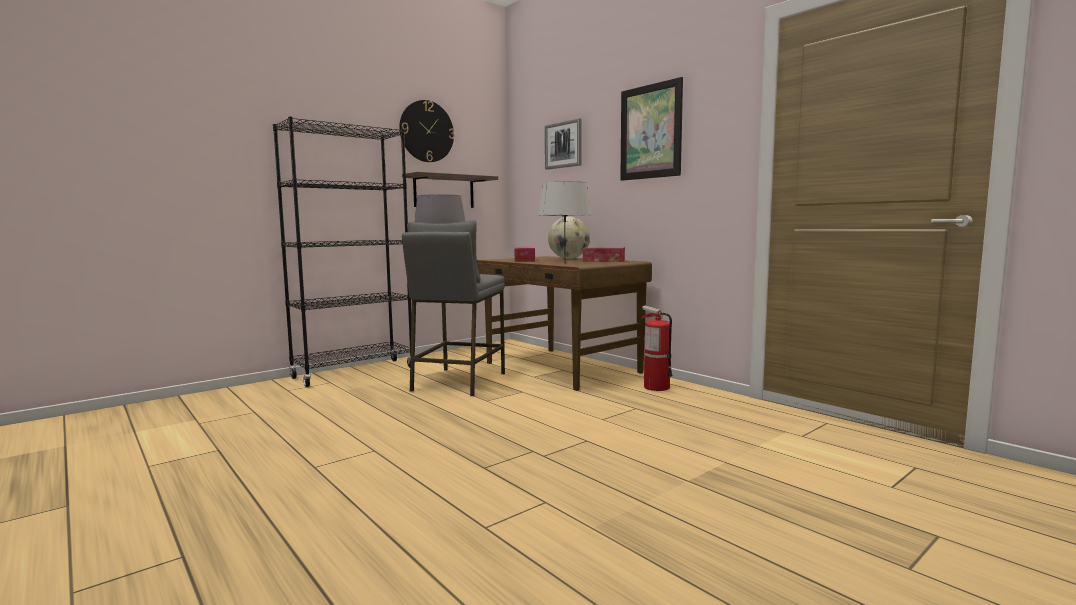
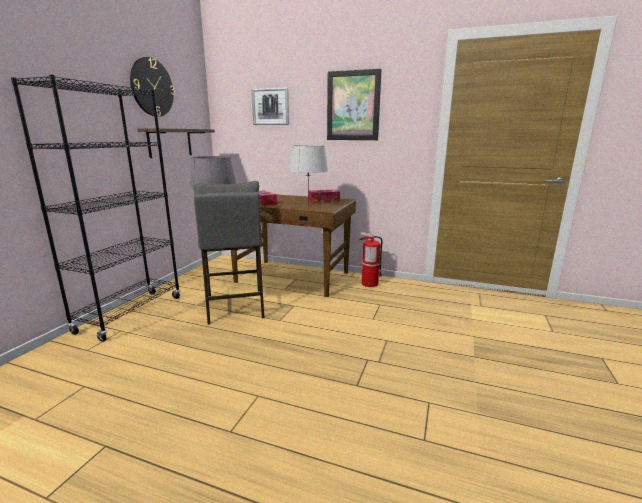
camera: 30 degrees left, 10 degrees up
globe [548,217,590,259] -> none

